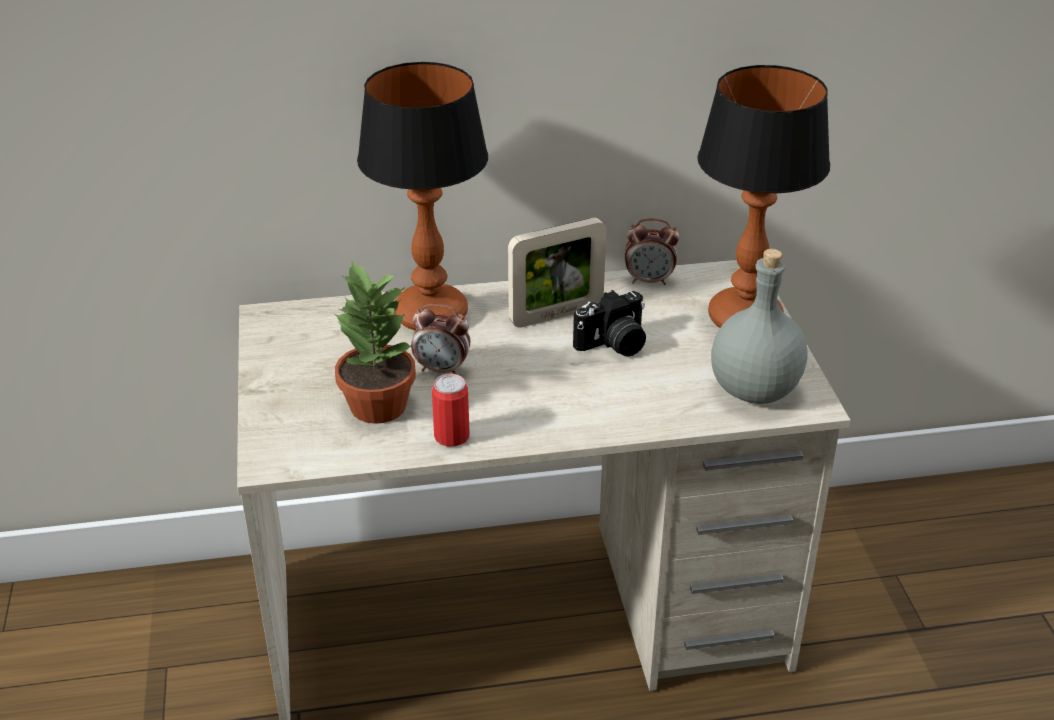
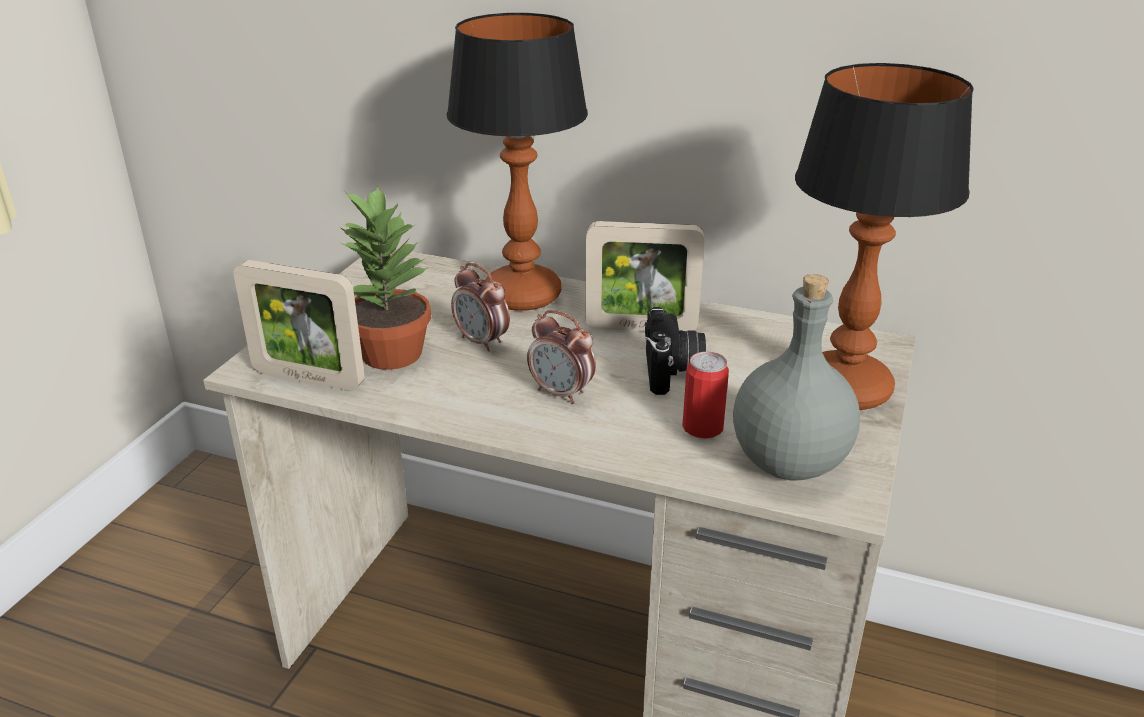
camera: 30 degrees right, 5 degrees down
can [432,374,470,447] -> can moved to [682,352,729,439]
camera [573,290,646,357] -> camera turned 90 degrees counterclockwise [645,307,706,395]
alarm clock [625,218,679,285] -> alarm clock moved to [527,310,596,404]
none -> picture frame [233,260,365,391]

